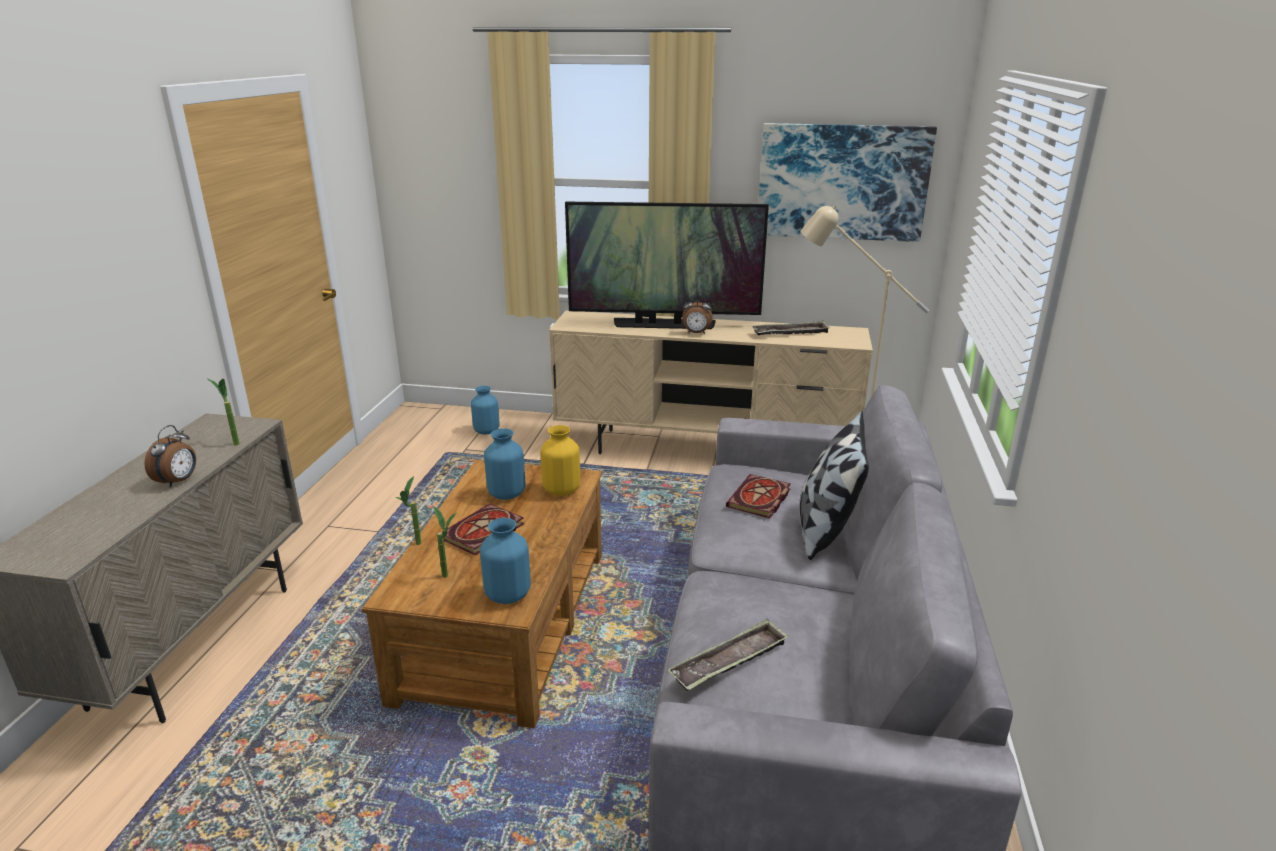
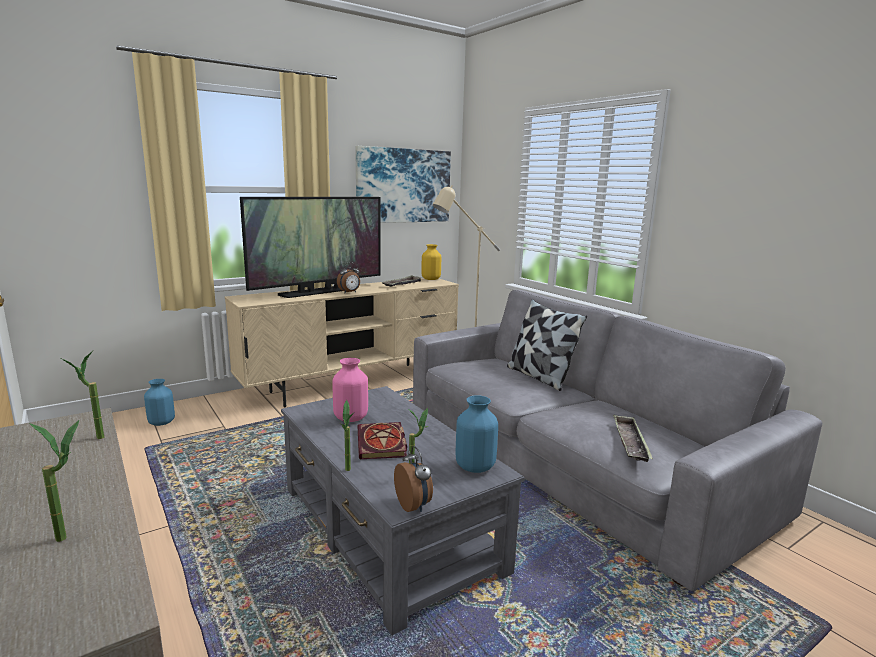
camera: 45 degrees left, 10 degrees down
alarm clock [144,425,196,488] -> alarm clock moved to [394,446,433,512]
brown coffee table [362,460,602,728] -> grey coffee table [281,386,525,635]
blue vase [484,428,525,500] -> pink vase [333,358,368,422]
yellow vase [541,425,580,496] -> yellow vase moved to [421,244,441,280]
book [726,474,791,518] -> none
none -> potted plant [29,420,79,542]

